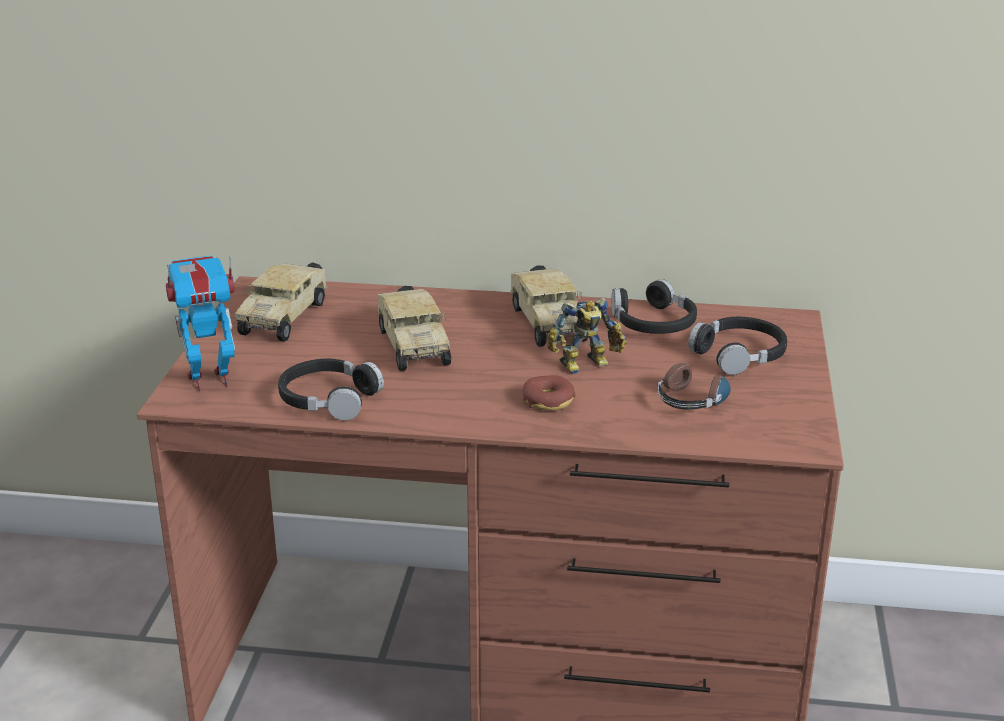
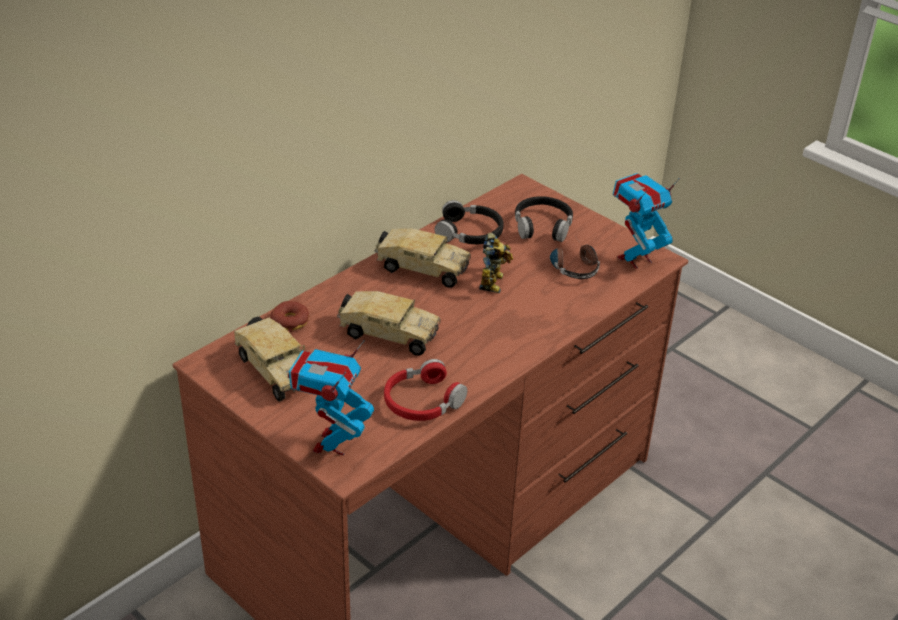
camera: 55 degrees left, 10 degrees up
black headphones [278,359,384,421] -> red headphones [384,359,467,421]
donut [523,375,576,411] -> donut moved to [270,301,309,332]
none -> toy robot [613,173,680,269]

